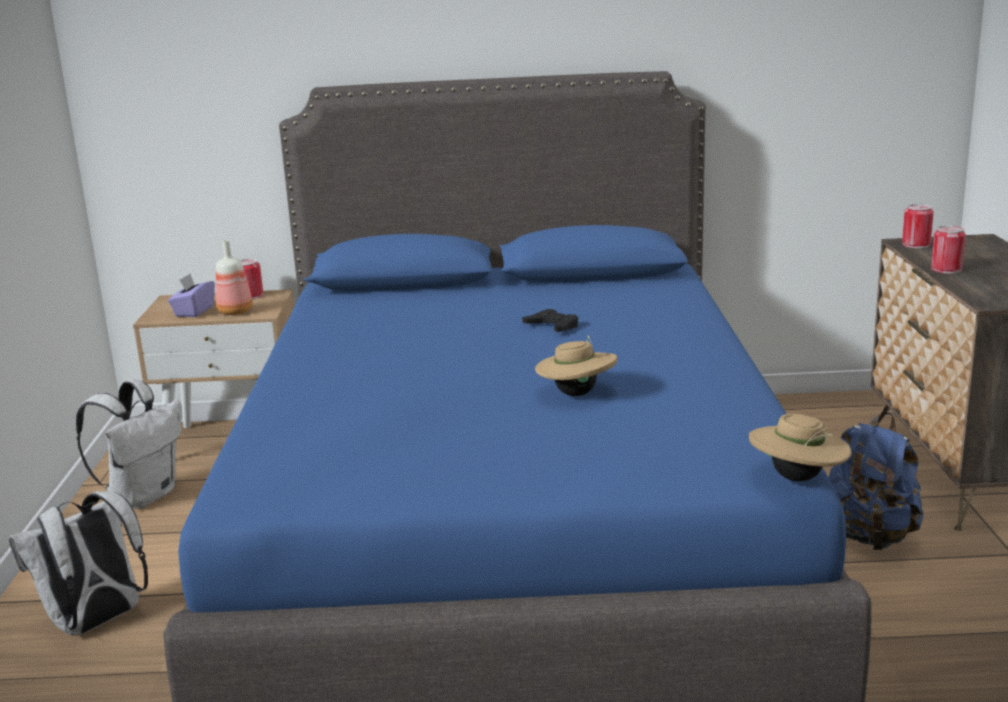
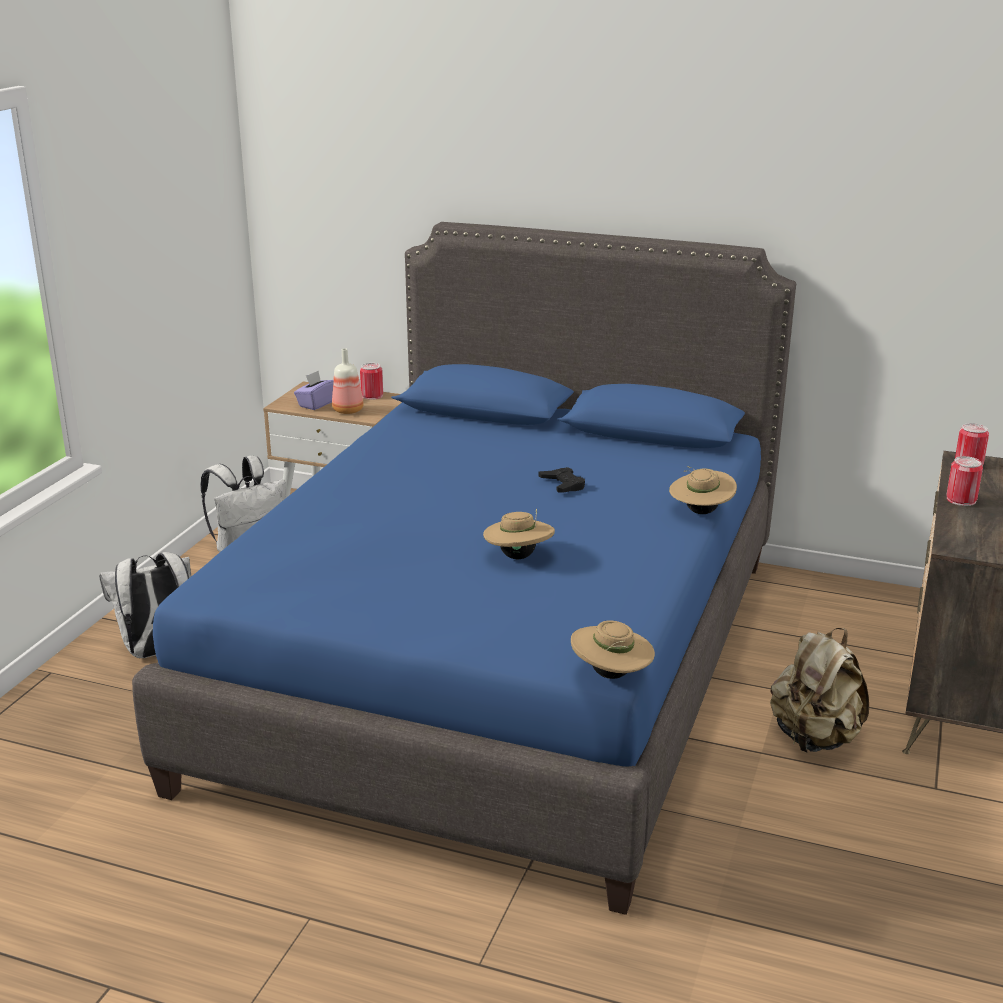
camera: 20 degrees right, 5 degrees up
blue backpack [828,412,924,550] -> beige backpack [770,628,869,752]
none -> beige hat [669,466,737,514]

